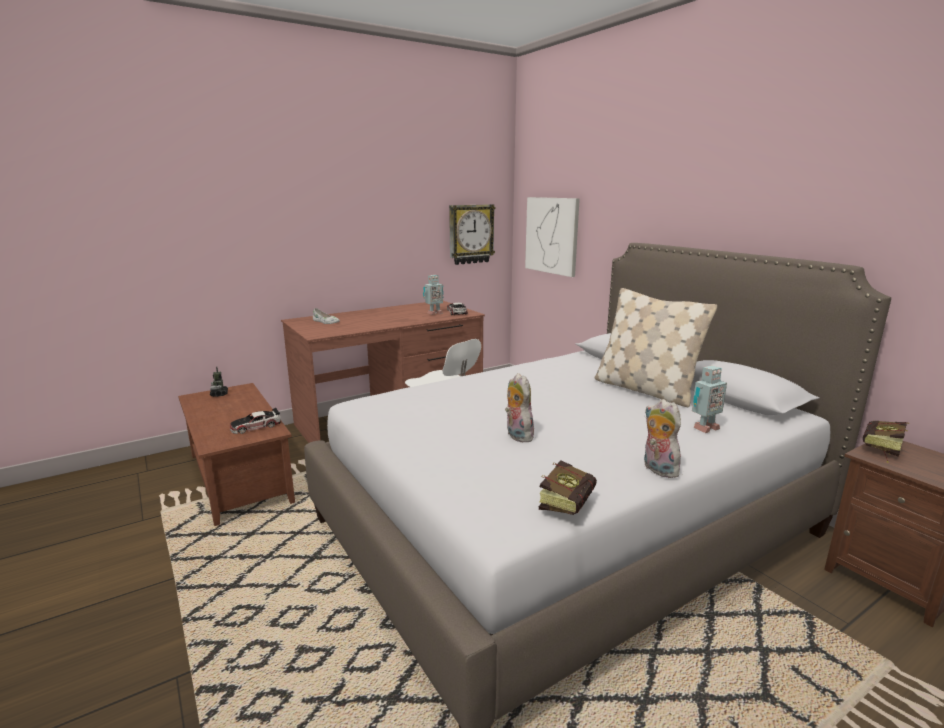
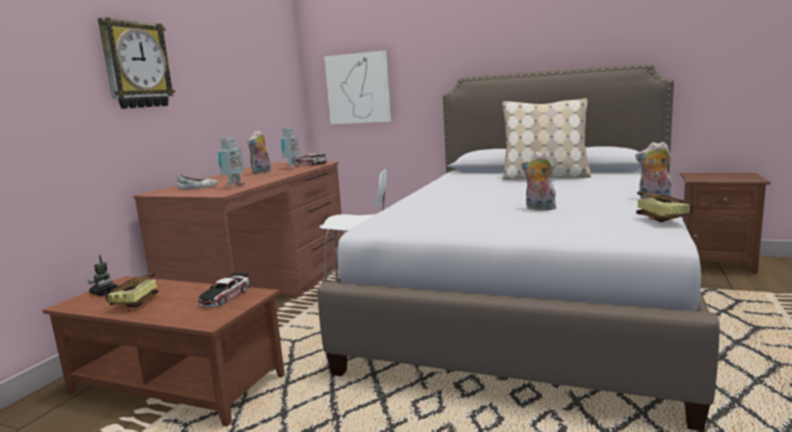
camera: 35 degrees left, 5 degrees down
wall clock [449,204,496,265] -> wall clock moved to [98,18,175,109]
toy robot [692,365,727,433] -> toy robot moved to [218,137,245,188]
book [863,421,908,463] -> book moved to [105,272,158,316]
none -> plush toy [247,130,271,174]

